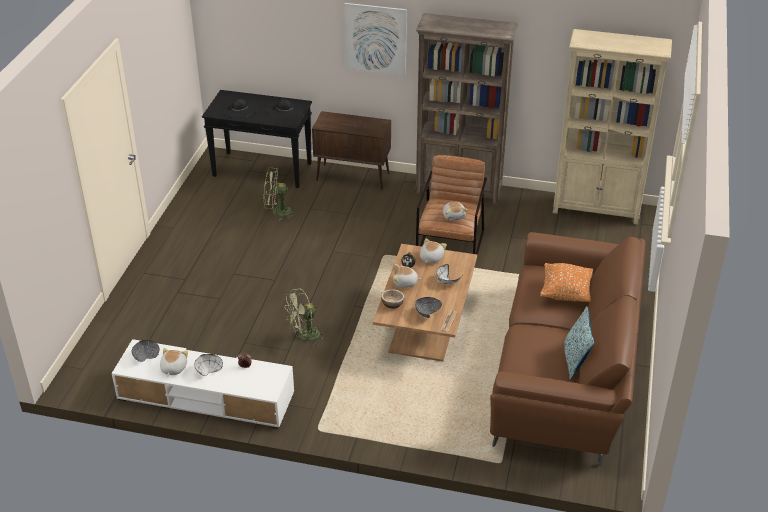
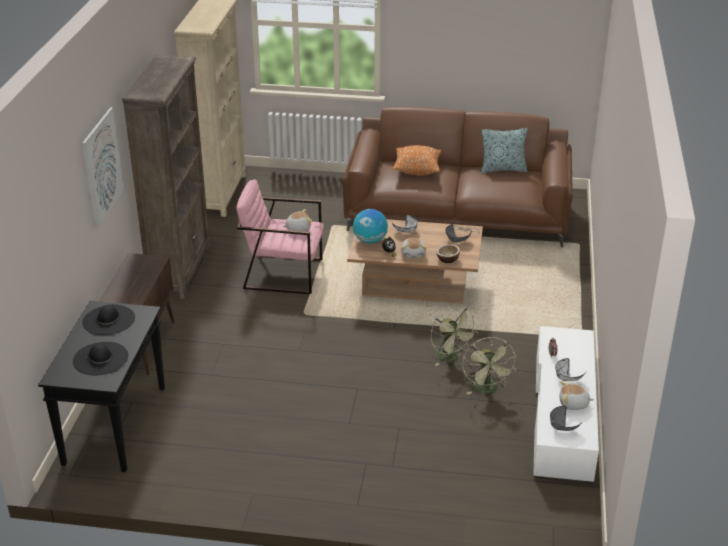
camera: 95 degrees left, 5 degrees down
green fan [264,168,297,221] -> green fan moved to [462,337,516,394]
brown armchair [416,155,487,268] -> pink armchair [236,179,323,294]
plush toy [420,238,447,263] -> globe [353,209,388,244]

